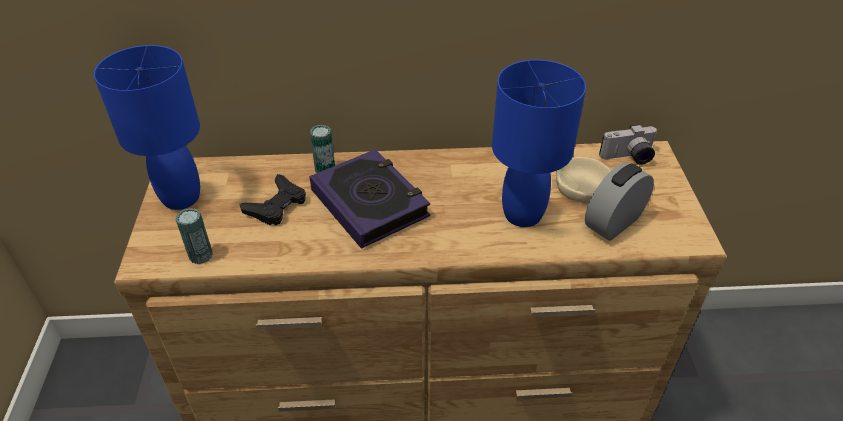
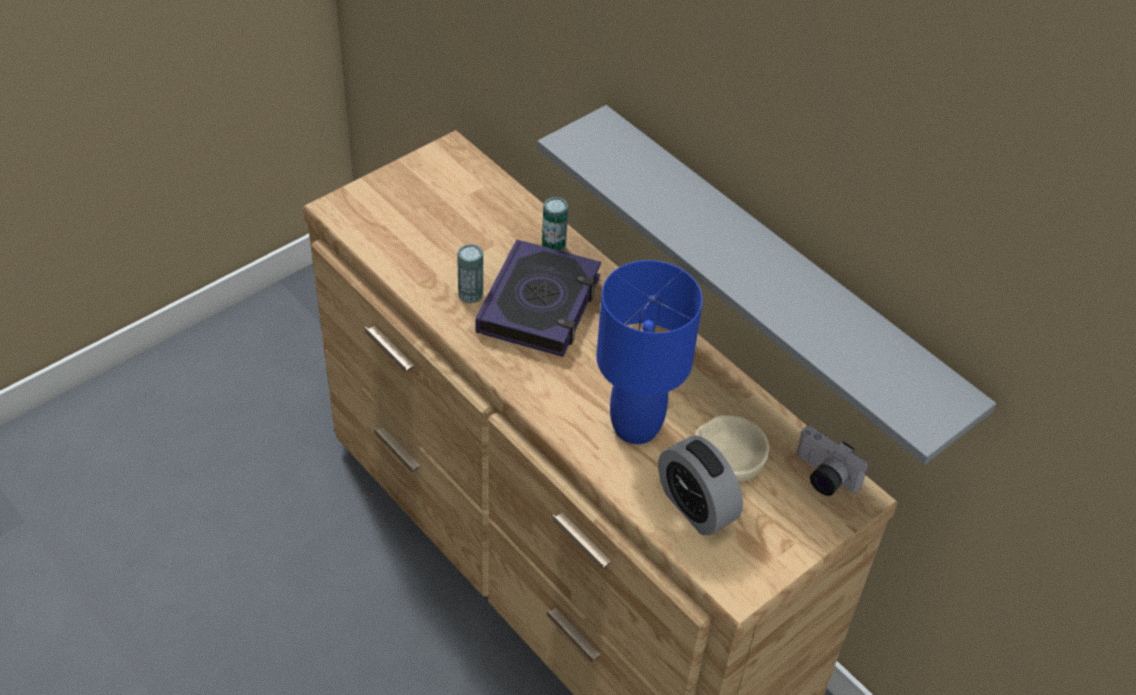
camera: 50 degrees right, 5 degrees up
blue table lamp [94,45,200,210] -> none
can [176,208,213,264] -> can moved to [457,244,483,304]
black game controller [240,174,306,225] -> none
alarm clock [585,162,654,241] -> alarm clock turned 135 degrees counterclockwise [658,435,743,535]
none -> grey shelf [537,105,997,465]

